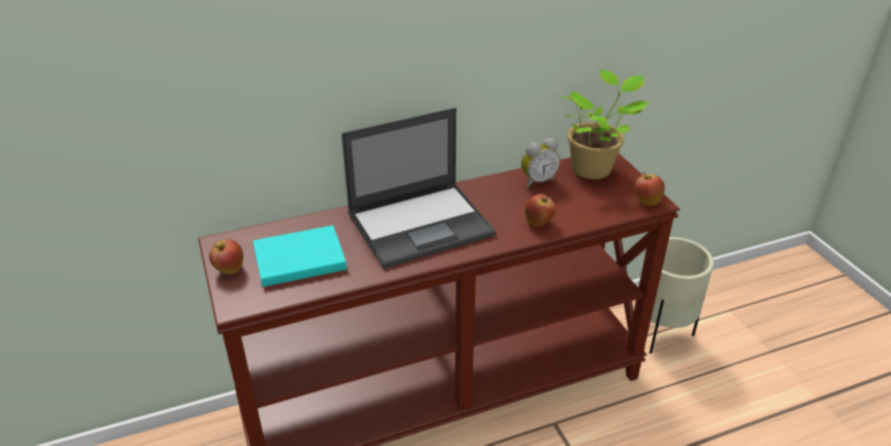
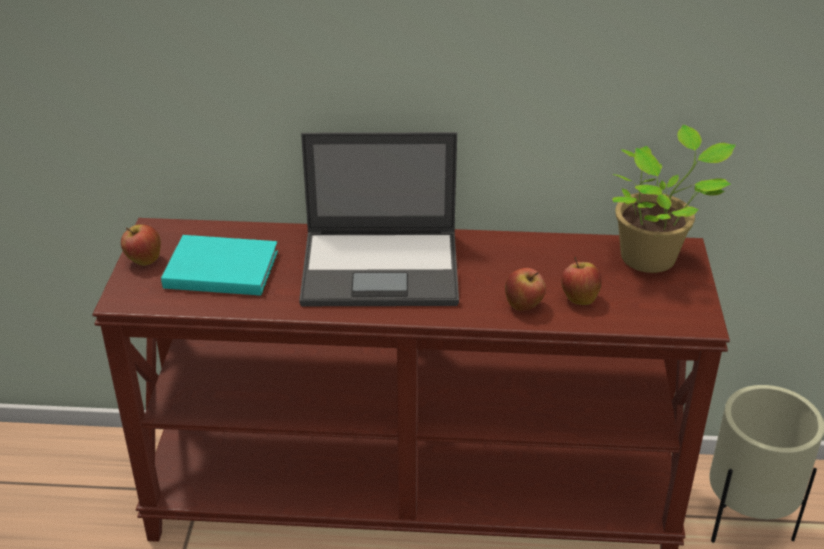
camera: 25 degrees right, 0 degrees up
alarm clock [521,138,560,188] -> none
apple [634,172,665,206] -> apple moved to [561,257,601,305]

